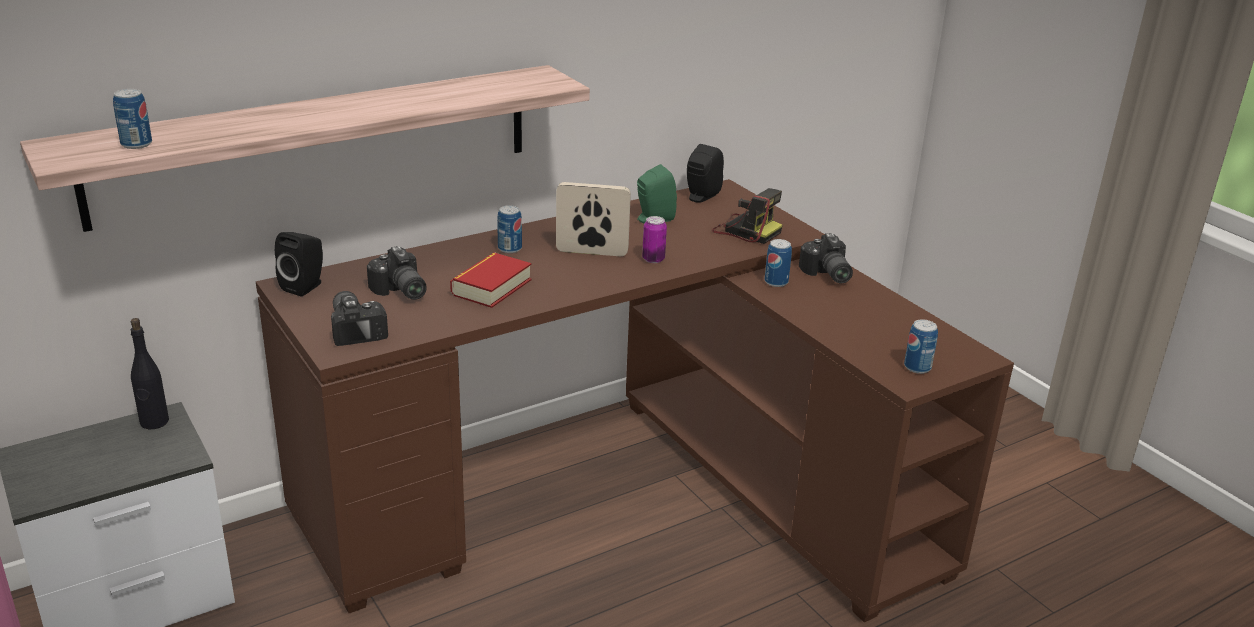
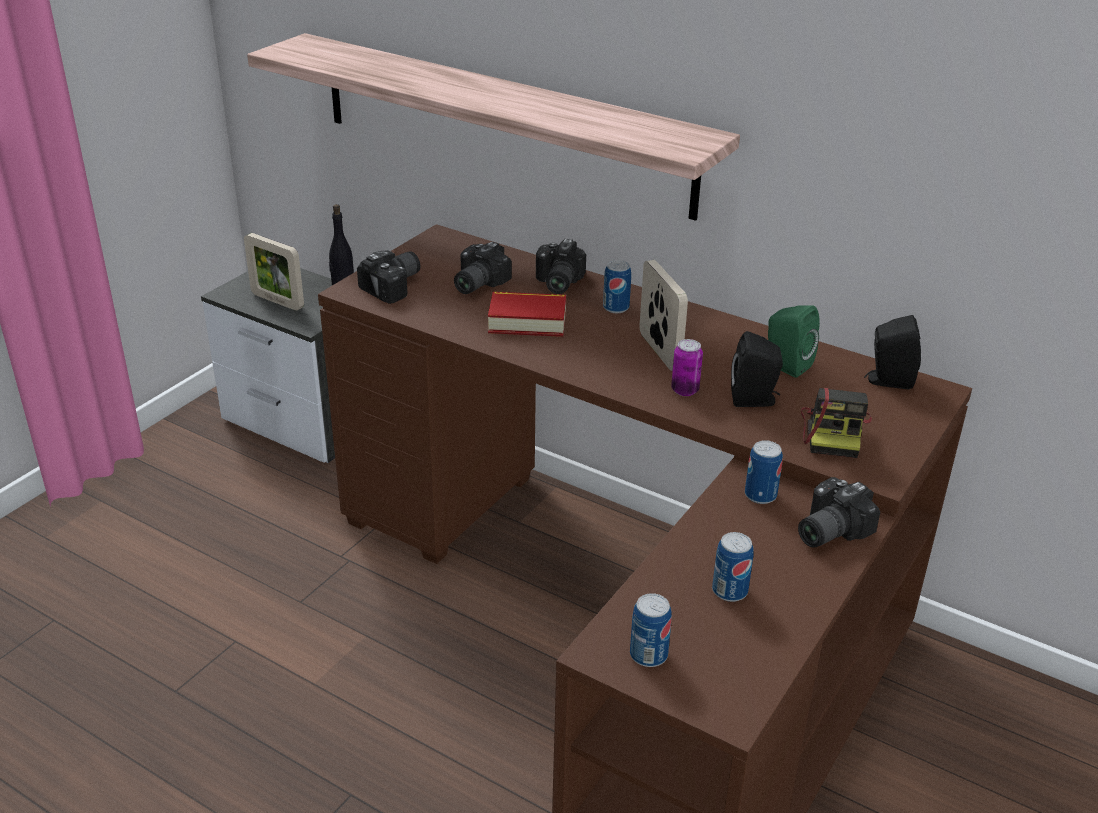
camera: 65 degrees right, 5 degrees up
can [113,89,152,149] -> can moved to [712,532,754,602]
black speaker [275,232,323,297] -> black speaker moved to [731,331,783,407]
none -> picture frame [244,233,304,311]
none -> camera [536,239,586,294]

